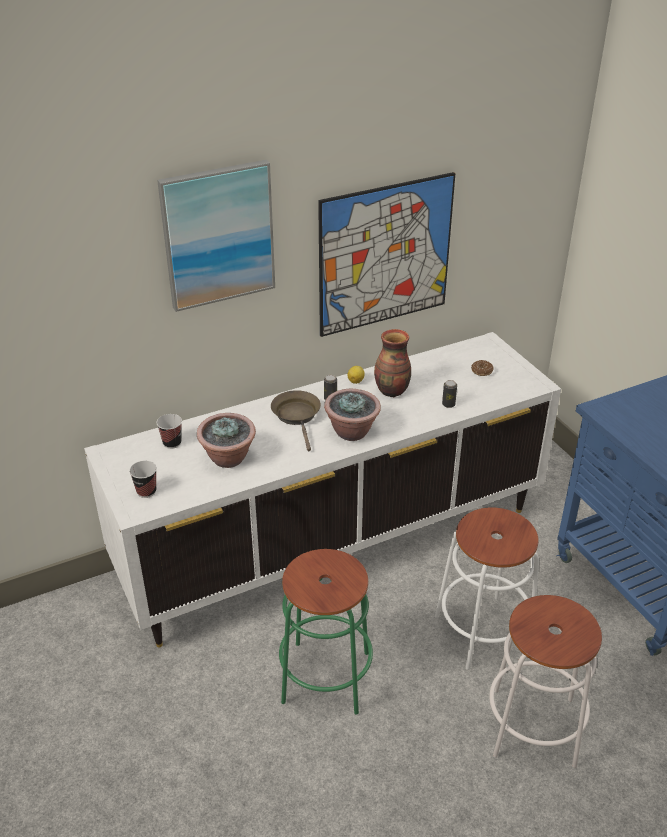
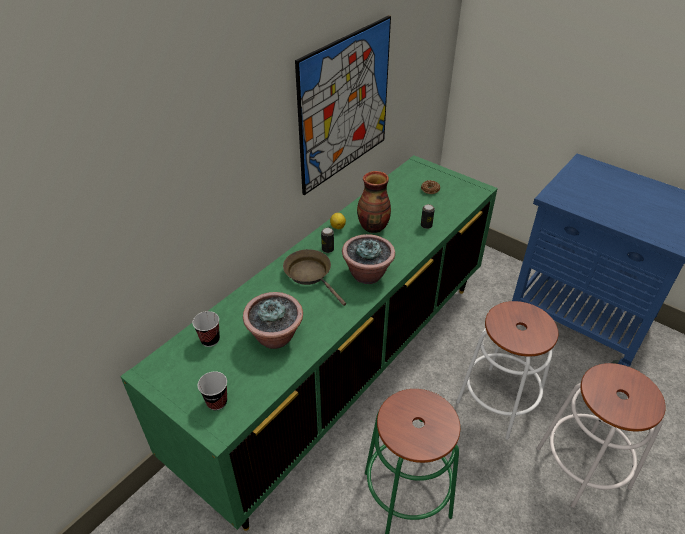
camera: 25 degrees left, 5 degrees up
white cabinet [84,332,561,647] -> green cabinet [120,155,498,531]
picture [157,160,275,312] -> none

